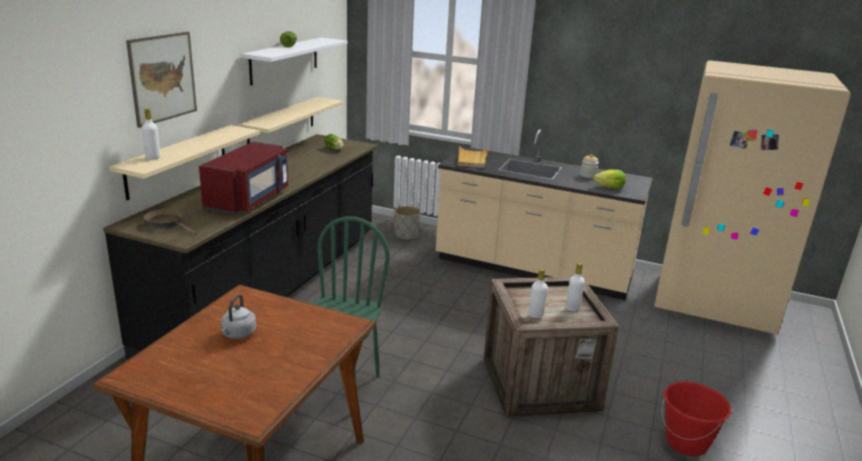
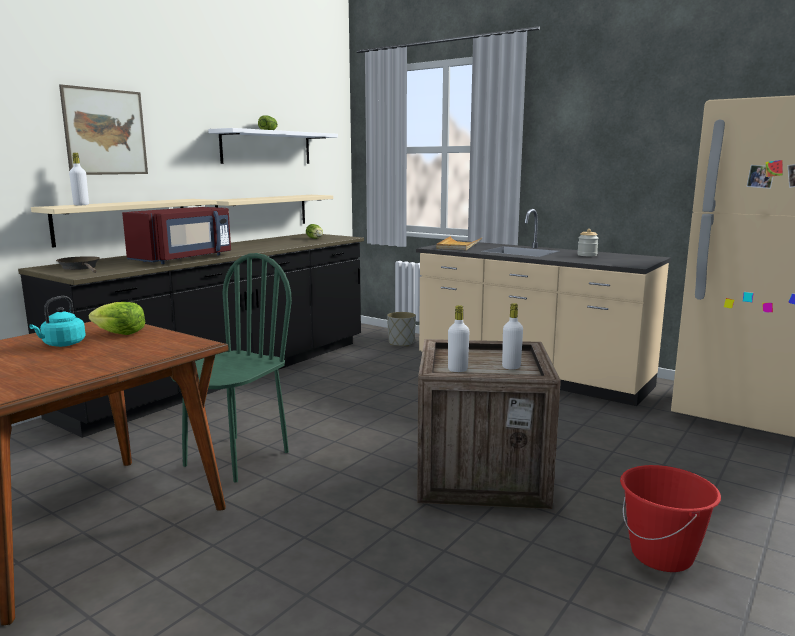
camera: 15 degrees right, 10 degrees down
grey kettle [221,294,256,339] -> turquoise kettle [29,296,86,347]
lettuce [593,169,626,189] -> lettuce moved to [89,302,145,335]

